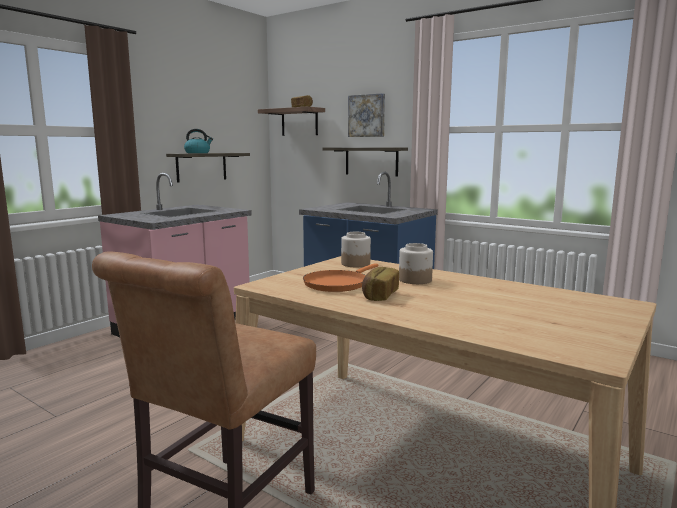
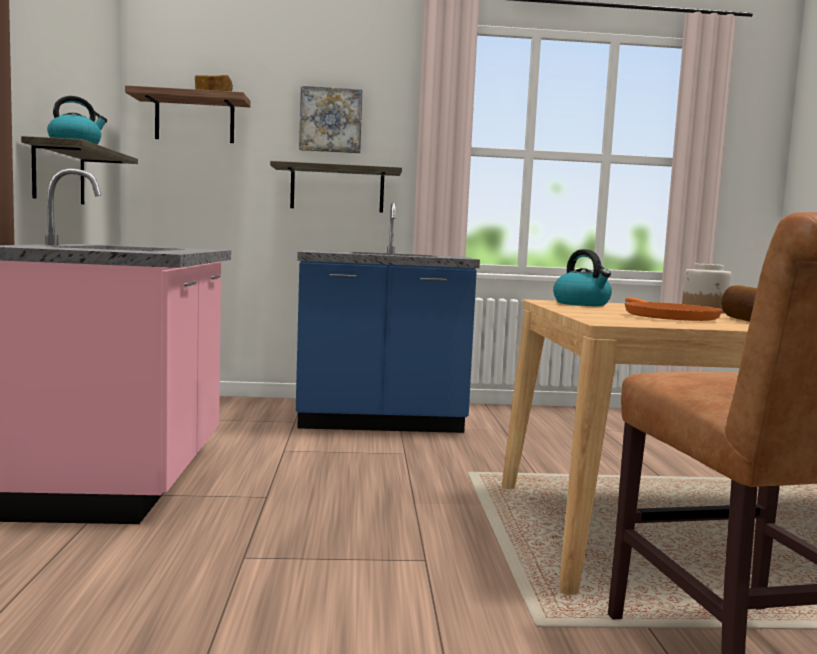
camera: 40 degrees left, 5 degrees down
jar [341,232,371,267] -> kettle [553,249,612,306]

